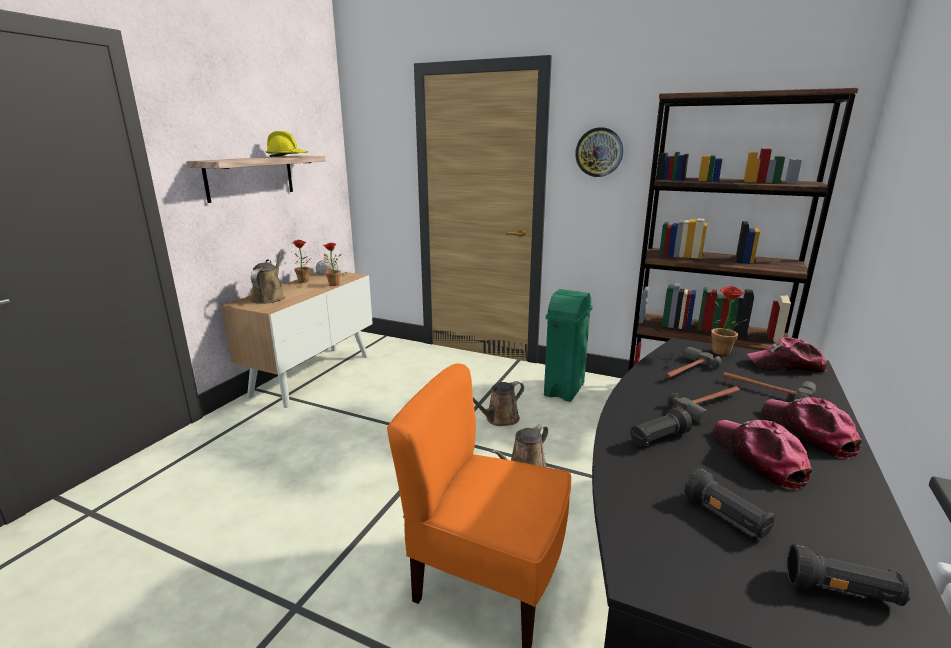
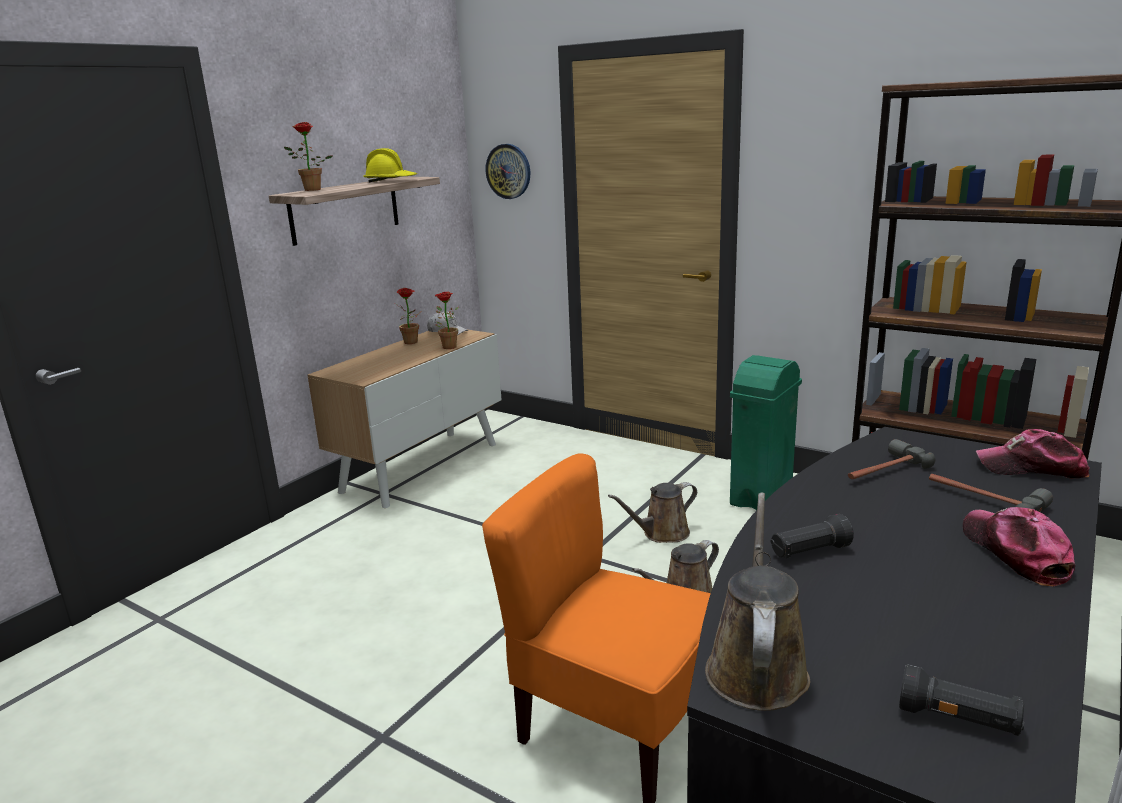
camera: 10 degrees right, 0 degrees up
brown watering can [251,249,285,304] -> brown watering can moved to [705,493,810,711]
wall clock [575,127,624,177] -> wall clock moved to [486,144,530,199]
hammer [667,386,740,423] -> none
black flashlight [684,469,775,538] -> none
potted plant [711,286,749,356] -> potted plant moved to [284,122,332,191]
cap [713,420,812,490] -> none

